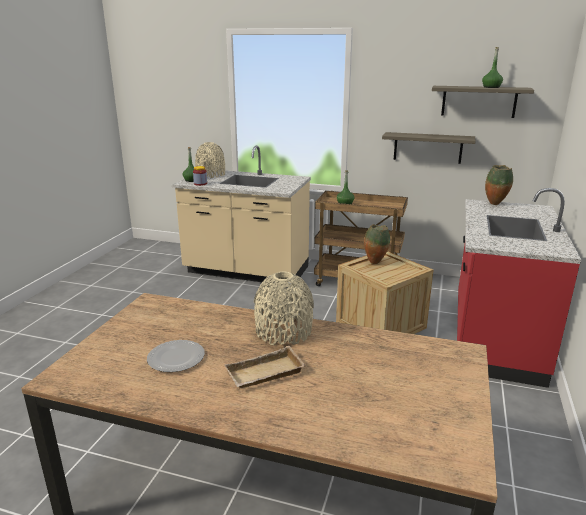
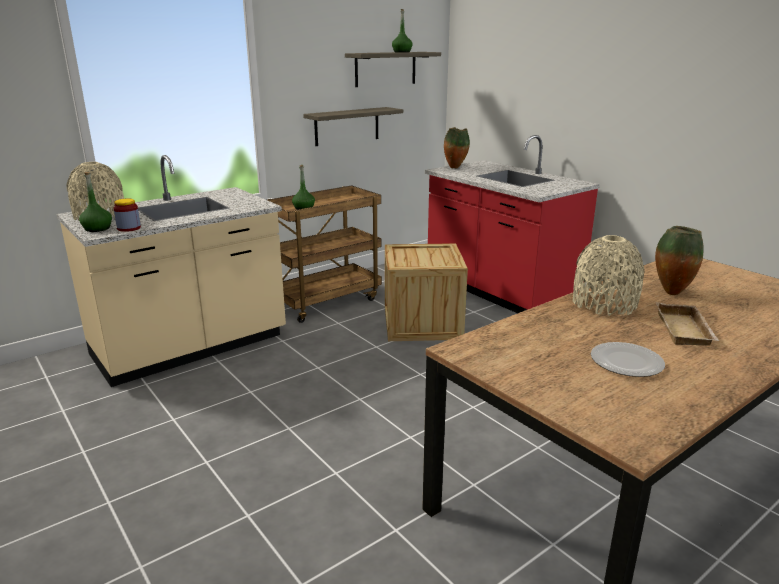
camera: 55 degrees left, 0 degrees up
vase [364,224,390,264] -> vase moved to [655,226,704,295]

